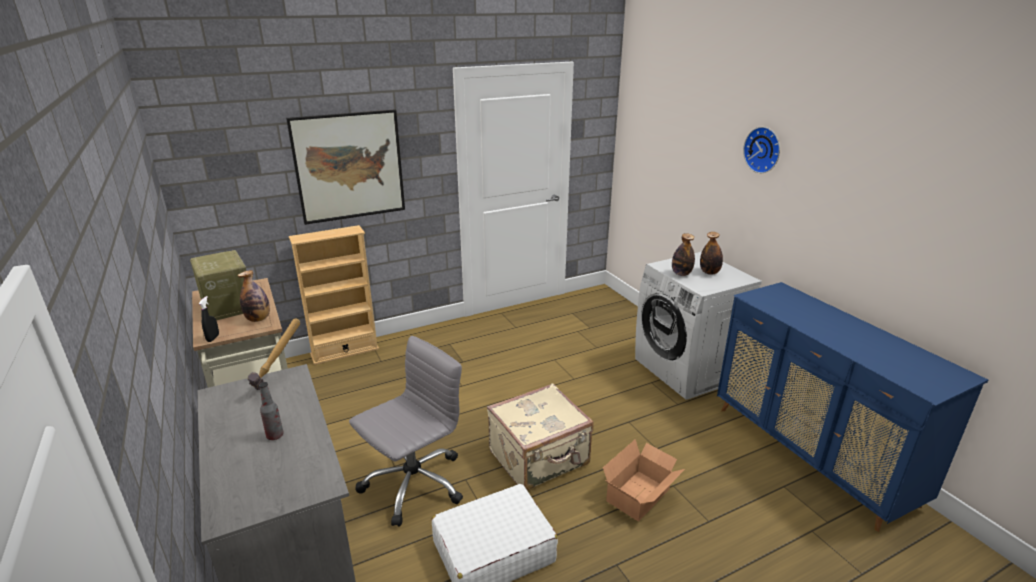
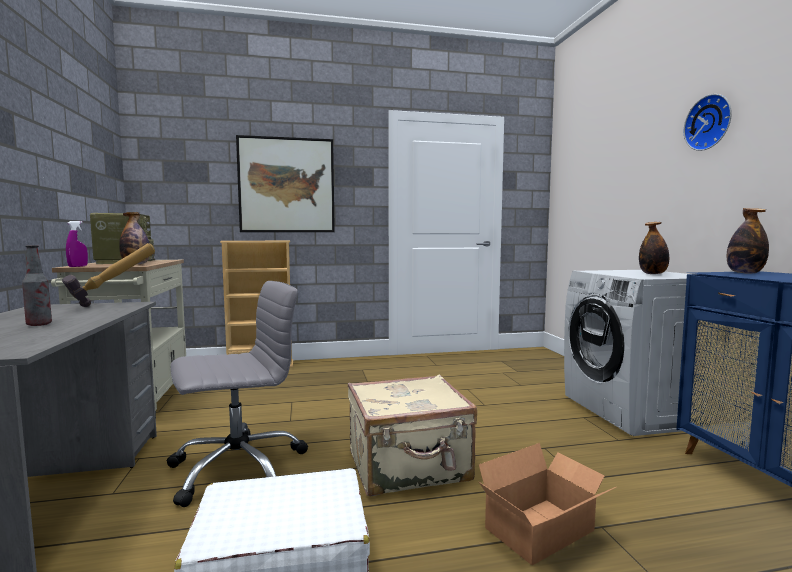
camera: 15 degrees right, 20 degrees down
black spray bottle [199,296,219,342] -> purple spray bottle [66,221,88,267]
bottle [672,234,695,276] -> bottle moved to [727,208,769,274]

